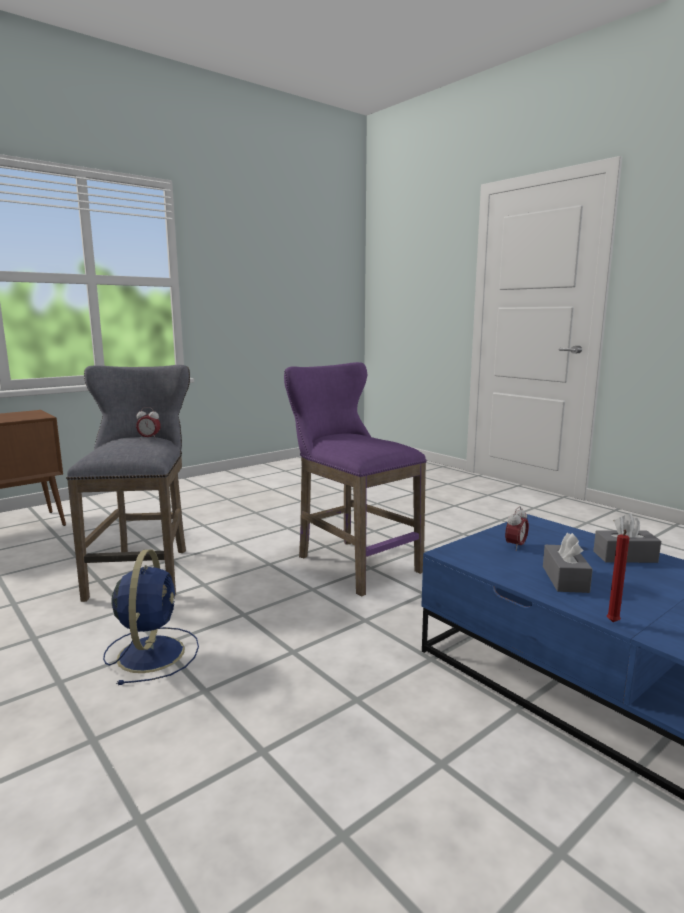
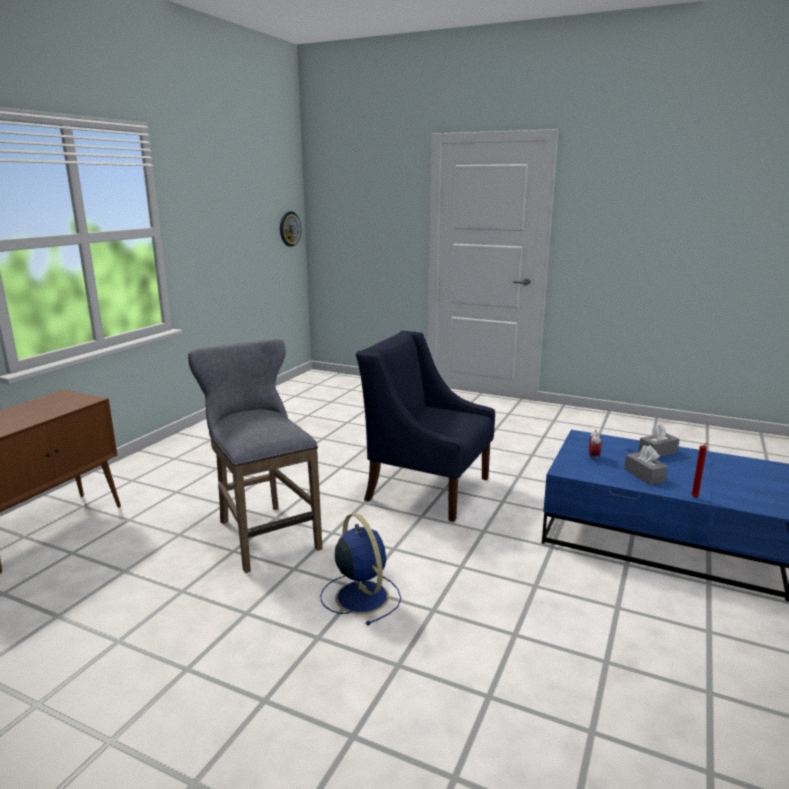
camera: 25 degrees left, 5 degrees up
alarm clock [136,408,161,440] -> none
purple stool [284,362,427,597] -> blue armchair [356,331,495,522]
none -> wall clock [280,211,301,247]

